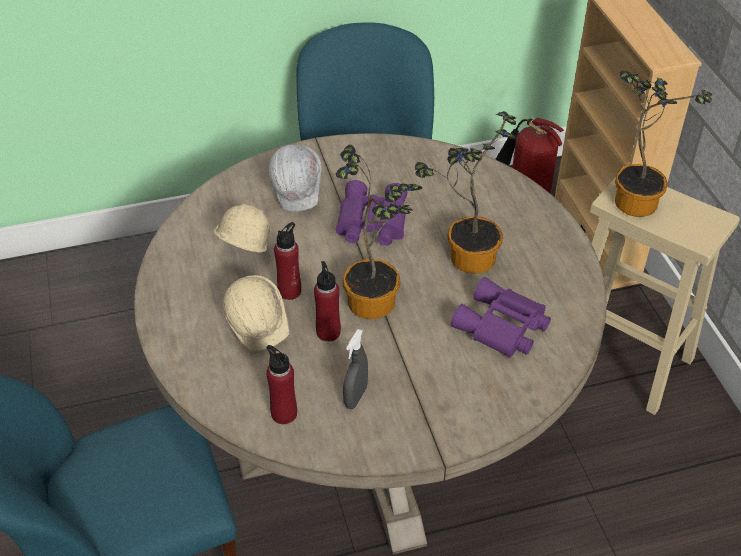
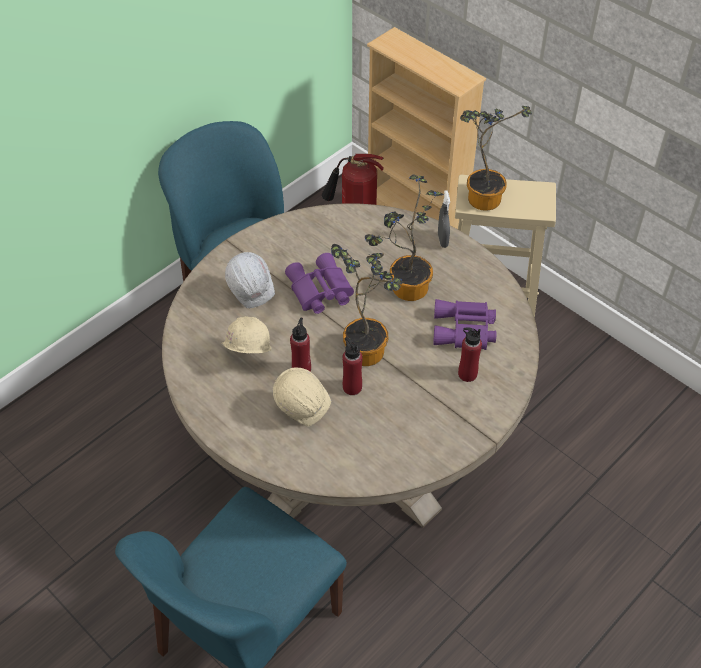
camera: 30 degrees left, 5 degrees up
red bottle [266,345,297,424] -> red bottle moved to [458,327,482,382]
grey spray bottle [343,329,368,409] -> grey spray bottle moved to [438,190,450,248]

